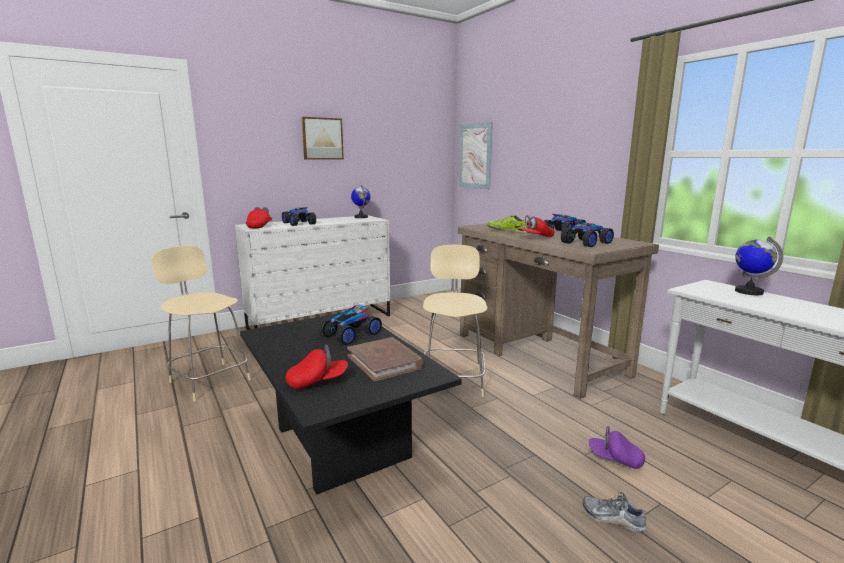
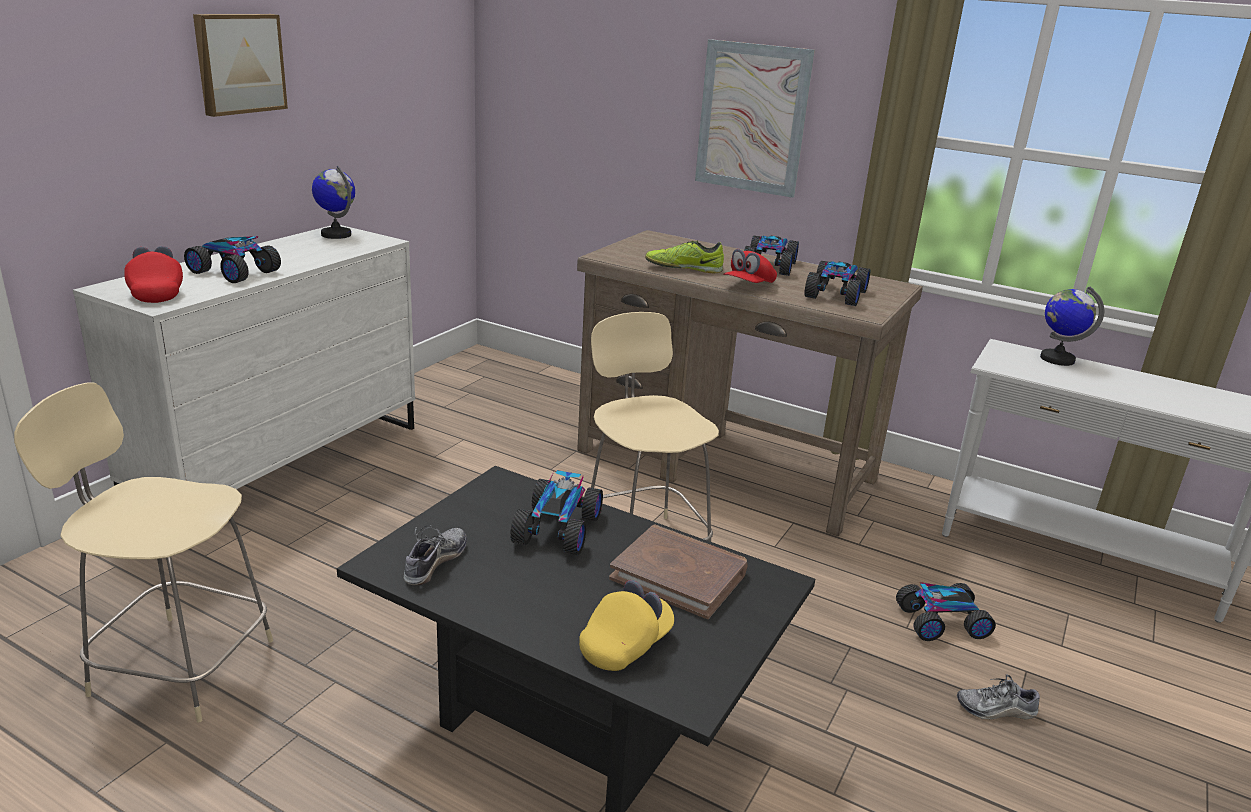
camera: 30 degrees left, 10 degrees up
red cap [286,345,348,389] -> yellow cap [579,580,674,671]
picture [459,122,493,190] -> picture moved to [695,39,815,198]
purple cap [589,426,645,469] -> toy car [896,582,996,641]
none -> shoe [404,525,467,586]

